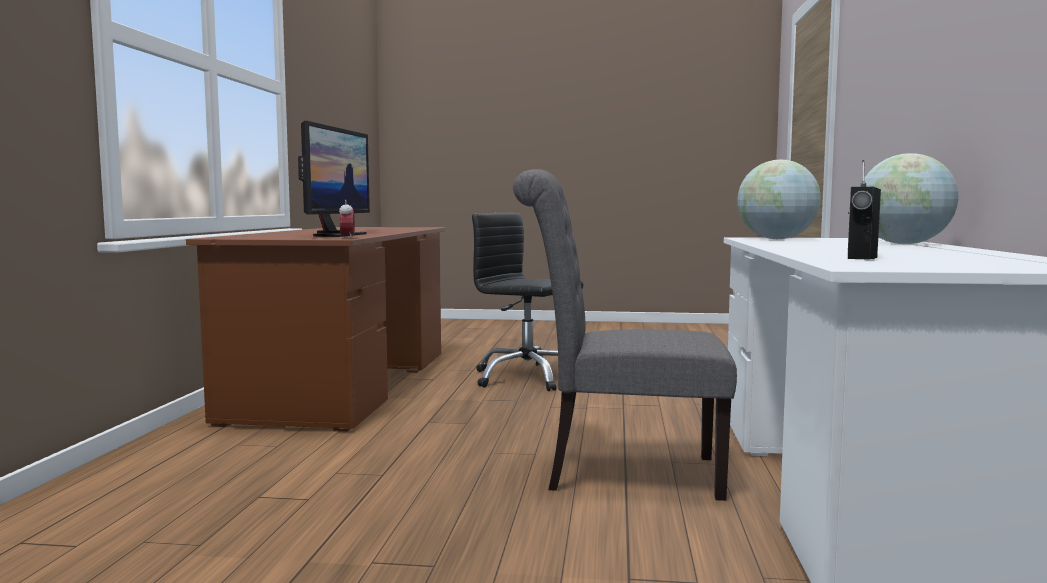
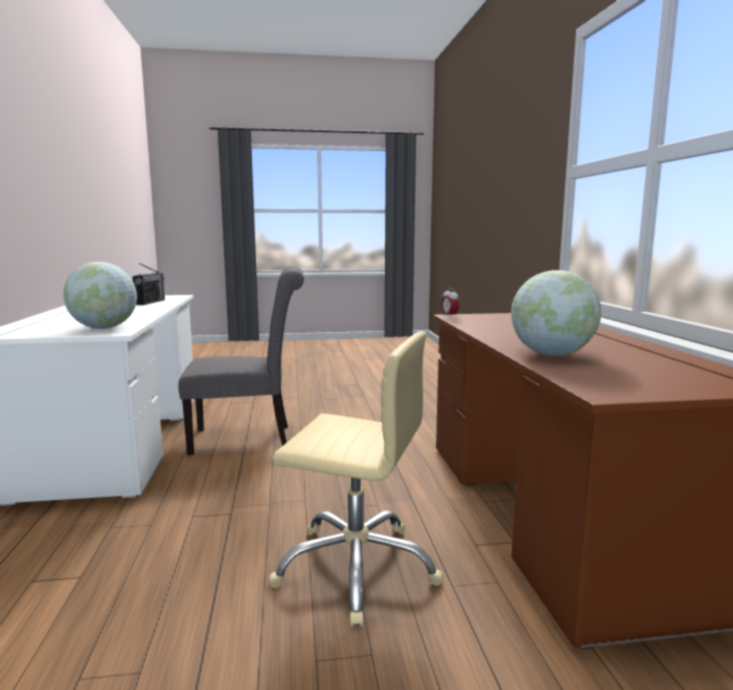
camera: 165 degrees right, 5 degrees up
monitor [298,121,370,237] -> none
black office chair [472,213,583,391] -> beige office chair [269,331,444,627]
globe [860,153,958,244] -> globe moved to [511,270,601,356]

